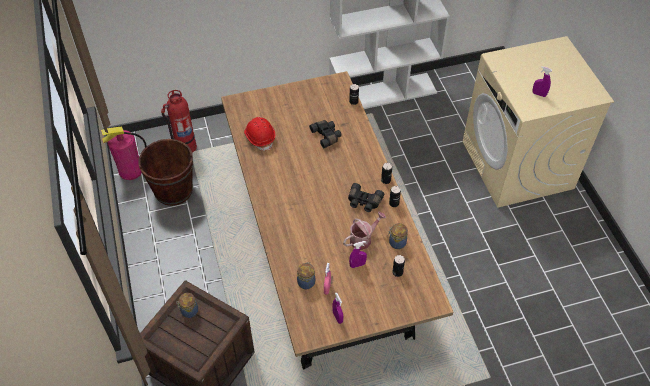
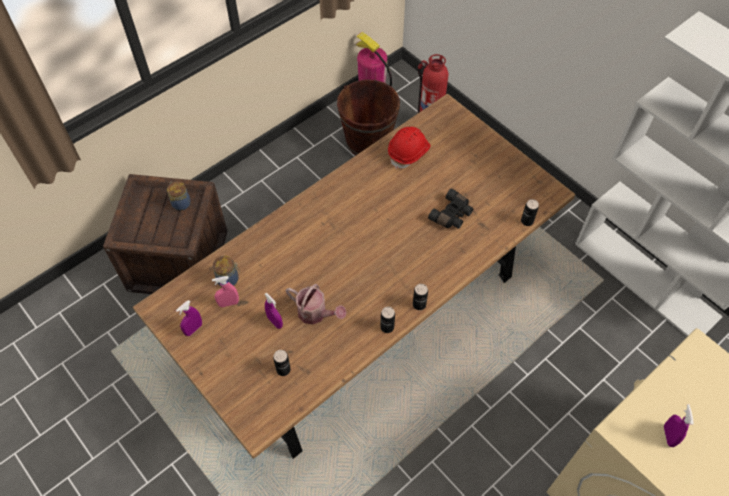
camera: 65 degrees right, 5 degrees up
black binoculars [348,183,384,212] -> none
jar [388,223,408,249] -> none

